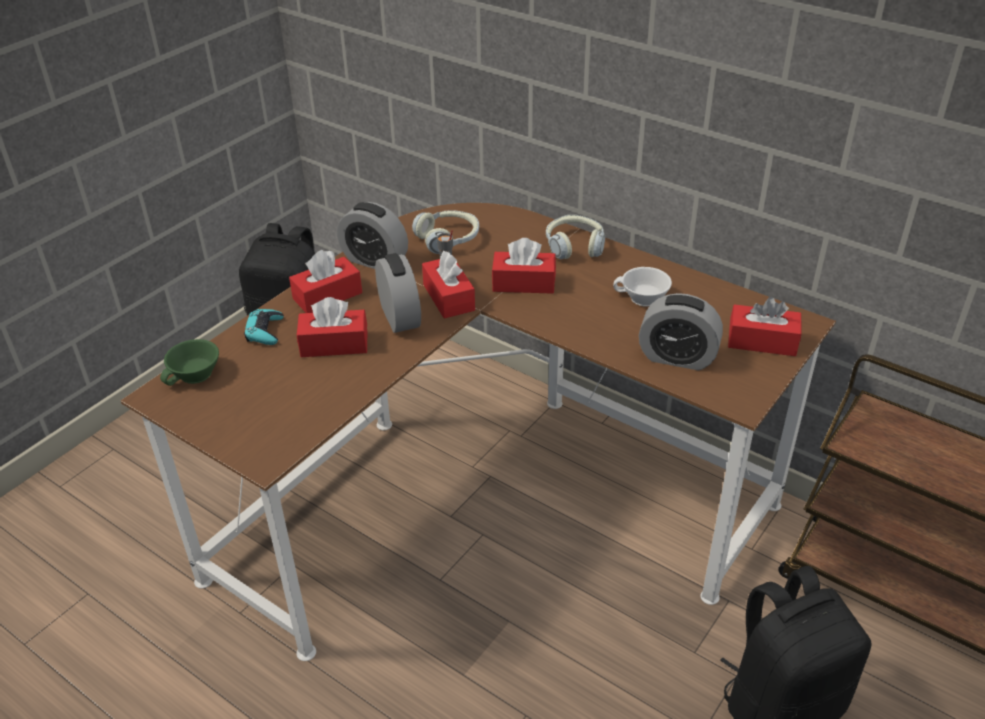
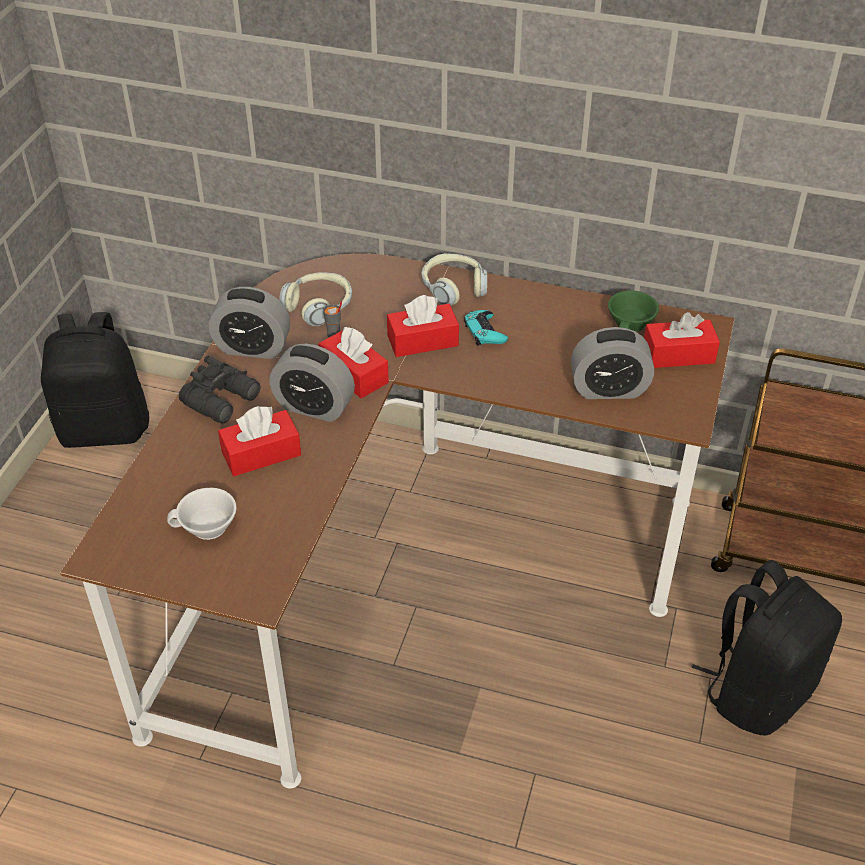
camera: 20 degrees left, 5 degrees up
green cup [160,339,219,386] -> green cup moved to [608,290,659,332]
turquoise game controller [244,309,284,345] -> turquoise game controller moved to [464,310,508,346]
red tissue box [289,250,362,313] -> black binoculars [179,355,260,424]
alarm clock [375,253,421,333] -> alarm clock turned 150 degrees clockwise [269,344,355,422]
white cup [613,267,672,306] -> white cup moved to [167,488,236,540]

